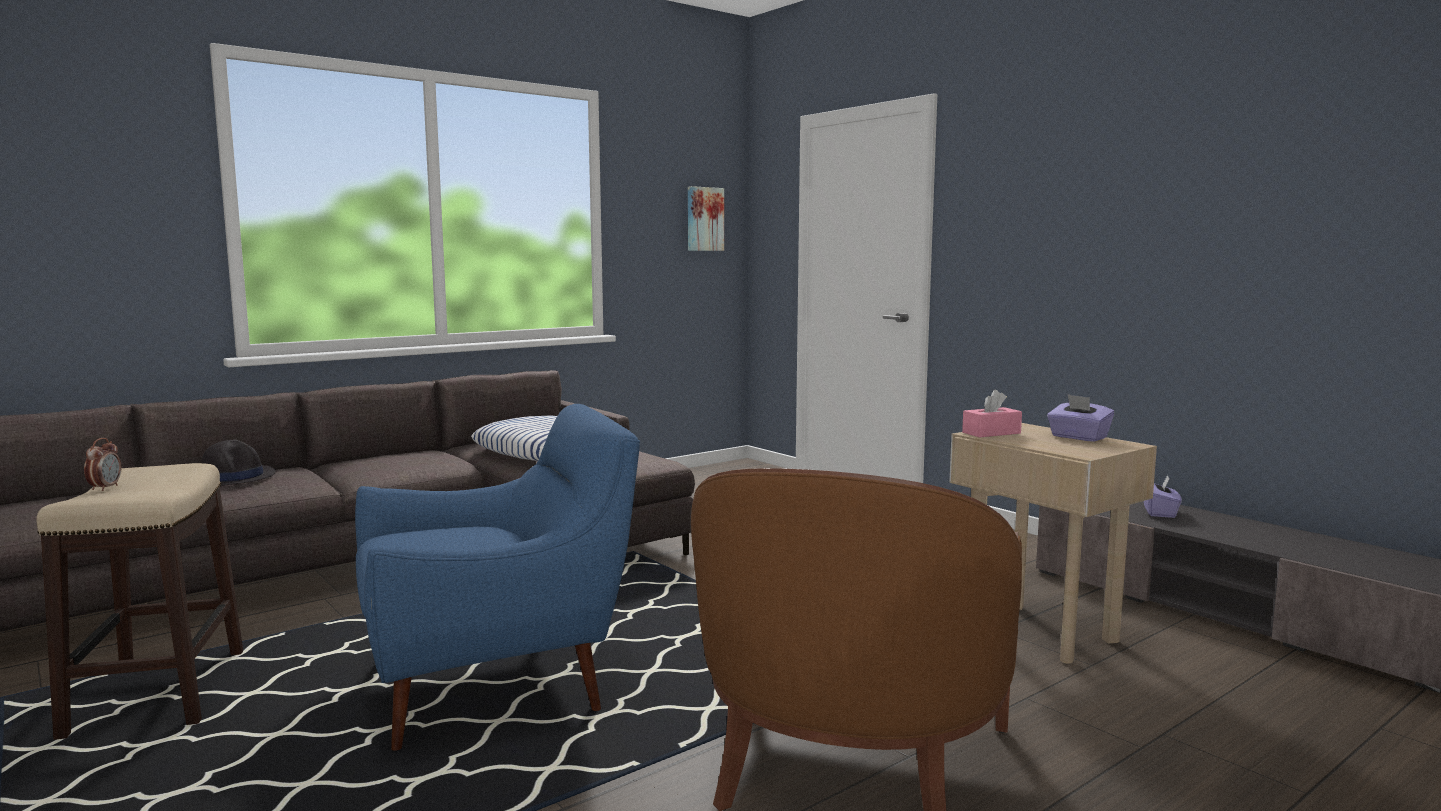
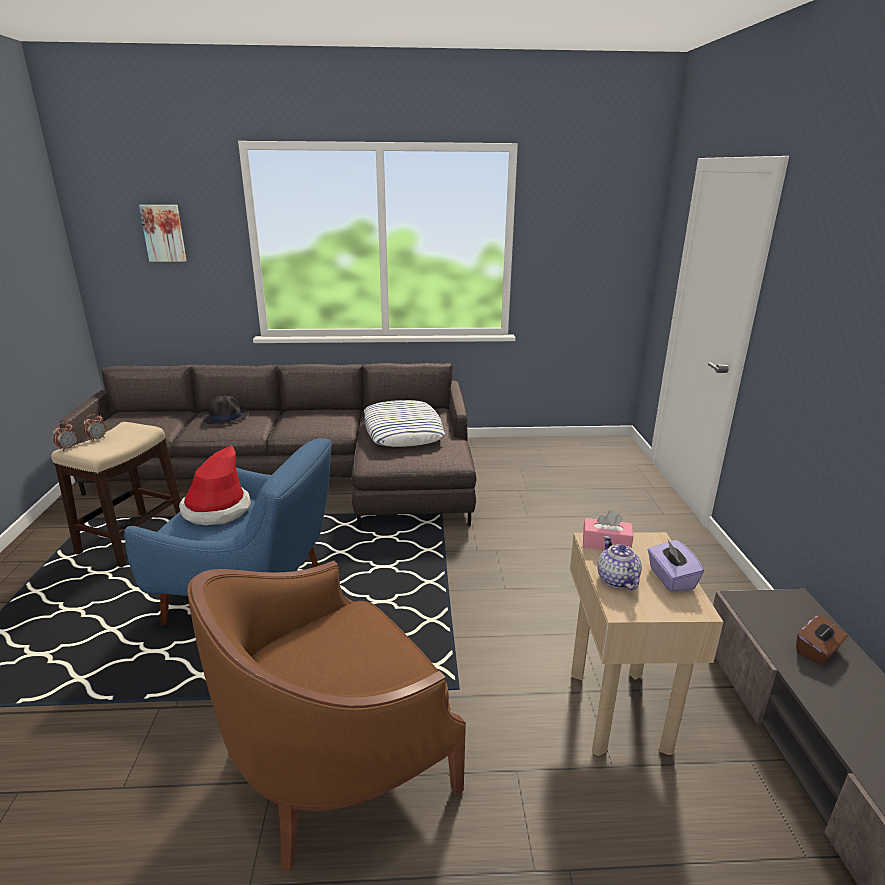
camera: 35 degrees right, 15 degrees up
picture [688,186,724,251] -> picture moved to [139,205,187,262]
purple tissue box [1144,475,1182,518] -> brown tissue box [796,615,848,665]
none -> alarm clock [53,422,77,451]
none -> hat [179,445,251,525]
none -> teapot [597,536,642,590]

